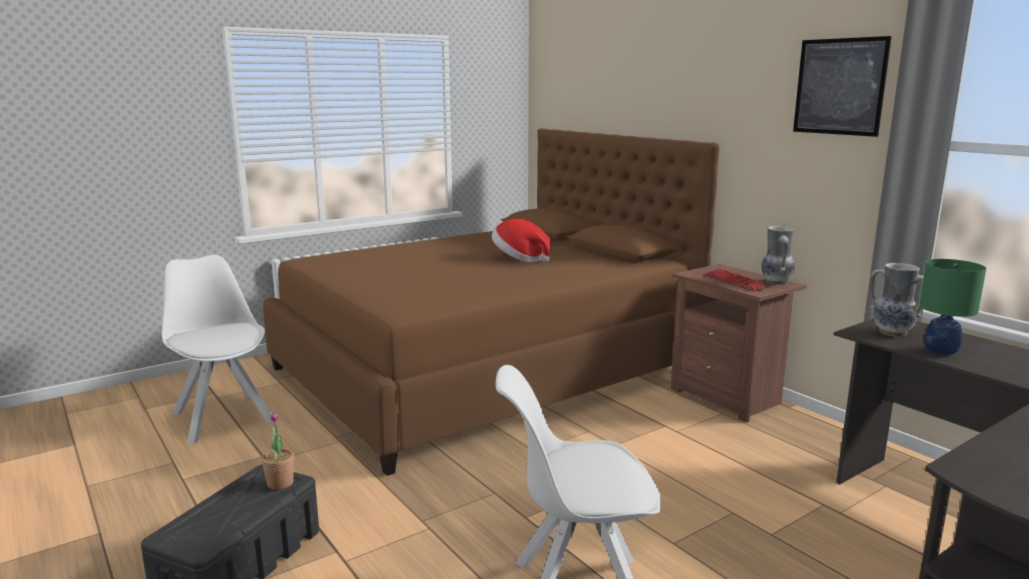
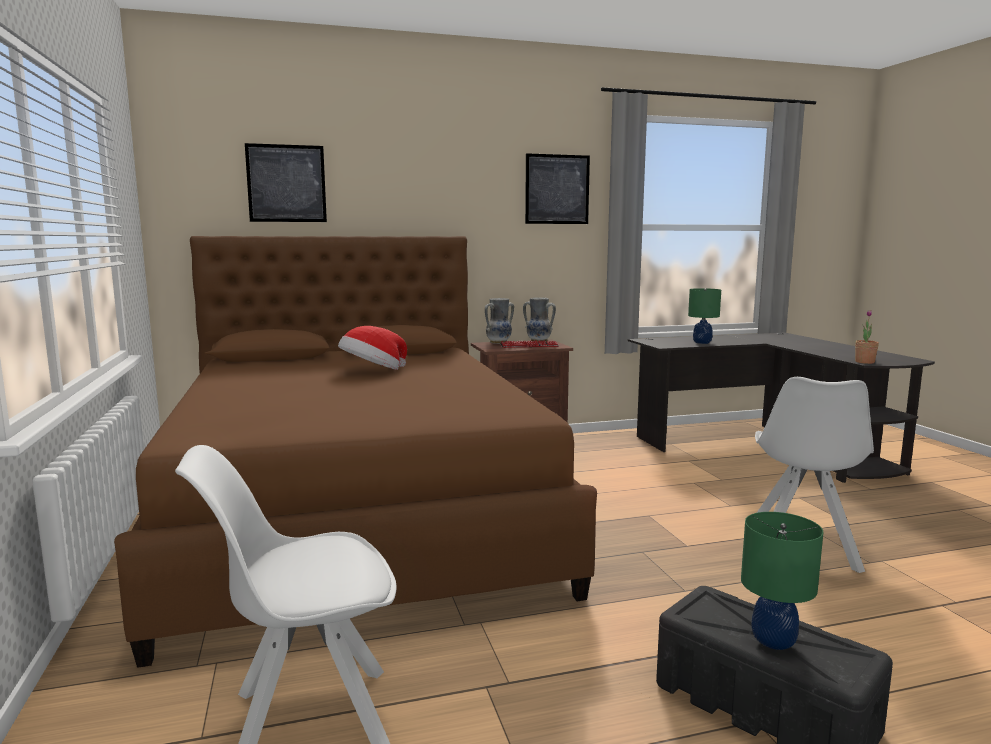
camera: 70 degrees left, 5 degrees down
potted plant [262,412,294,490] -> potted plant moved to [855,310,879,364]
vase [870,263,924,337] -> vase moved to [485,298,514,344]
none -> picture [245,143,327,222]
none -> green table lamp [741,512,823,650]

